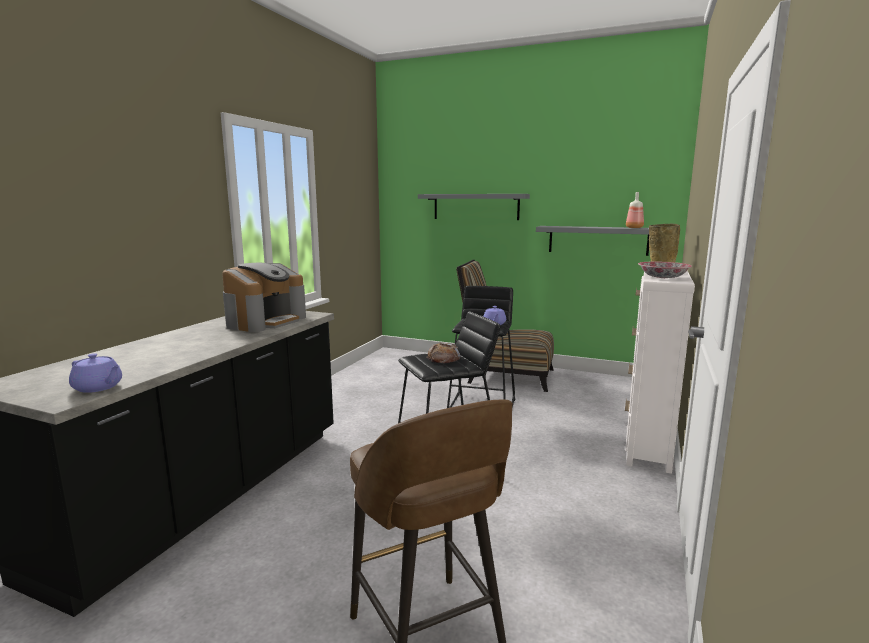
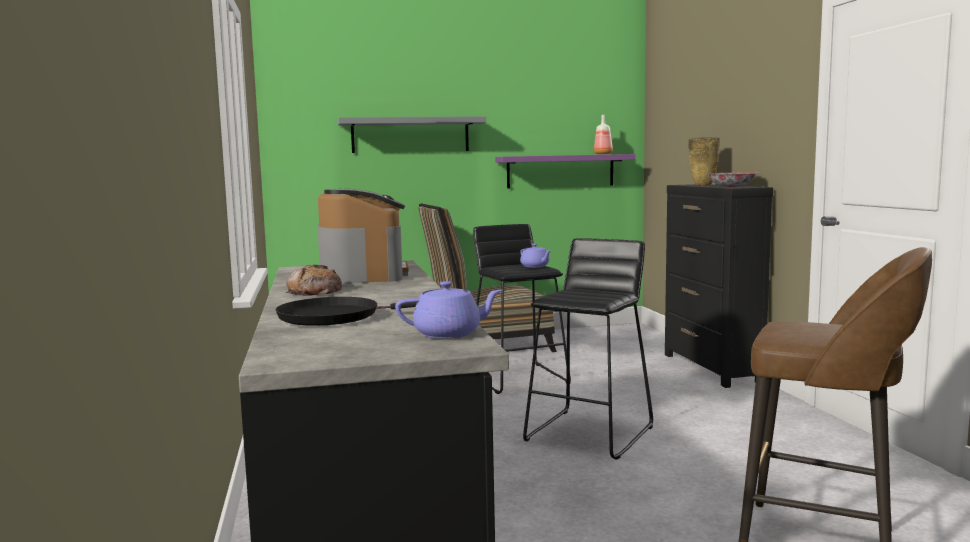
camera: 35 degrees left, 5 degrees down
bread [427,343,461,363] -> bread moved to [285,264,342,296]
grey shelf [536,226,649,256] -> purple shelf [495,154,635,189]
white dresser [625,271,695,474] -> black dresser [665,184,773,388]
none -> black frying pan [276,297,417,326]

